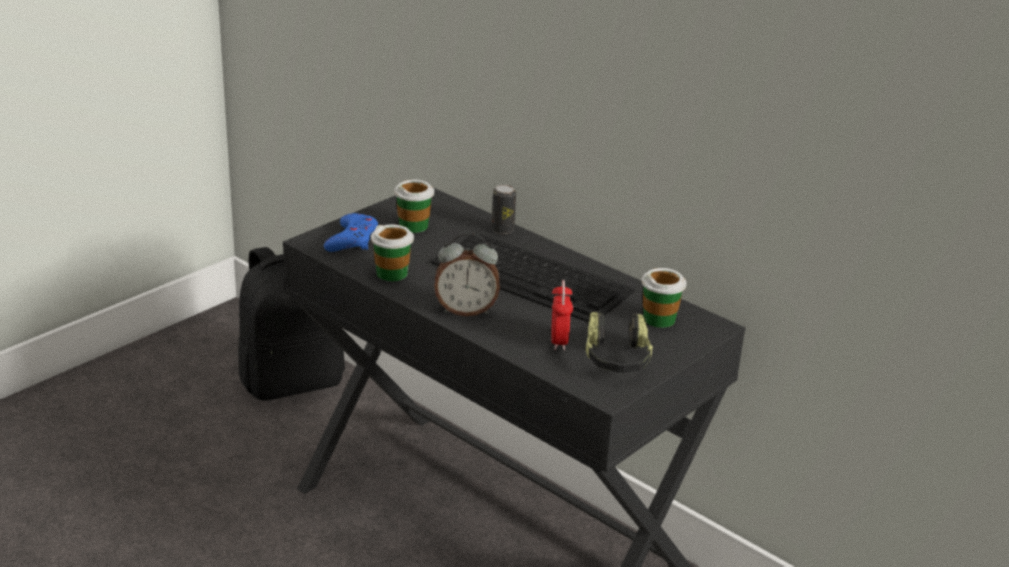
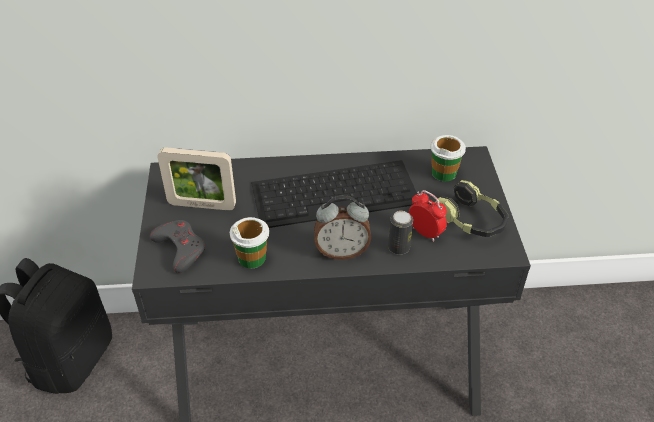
camera: 45 degrees left, 15 degrees up
blue game controller [324,213,378,252] -> grey game controller [150,220,205,273]
cup [394,180,434,233] -> picture frame [158,147,236,210]
alarm clock [434,232,500,316] -> alarm clock turned 45 degrees clockwise [314,195,371,260]
can [491,185,516,234] -> can moved to [388,211,413,255]

